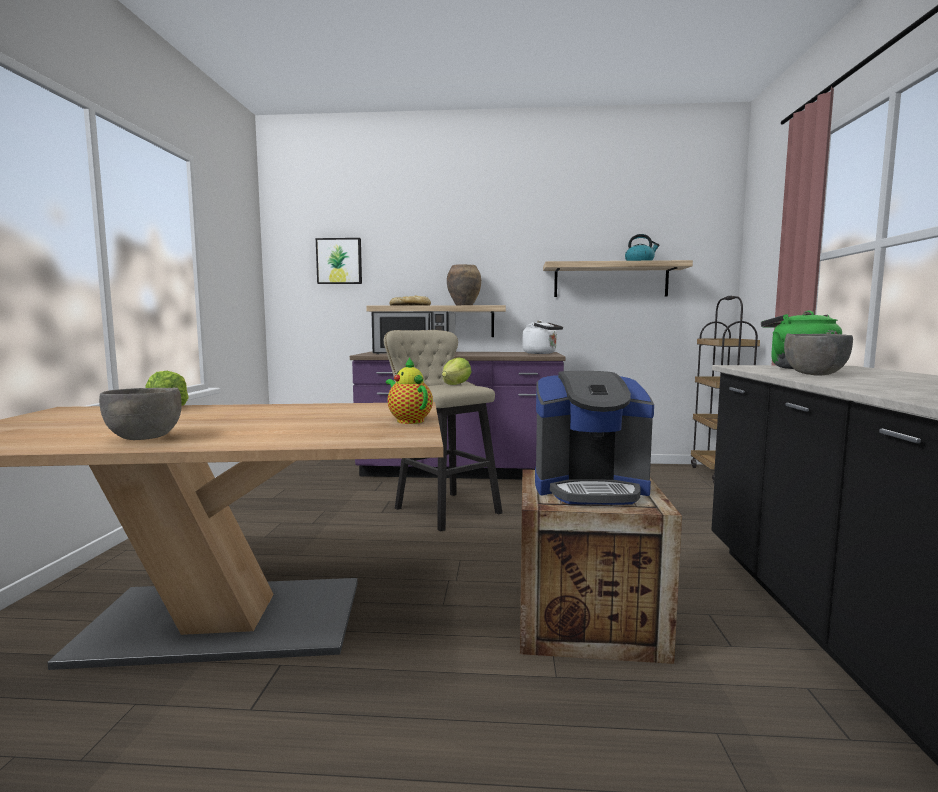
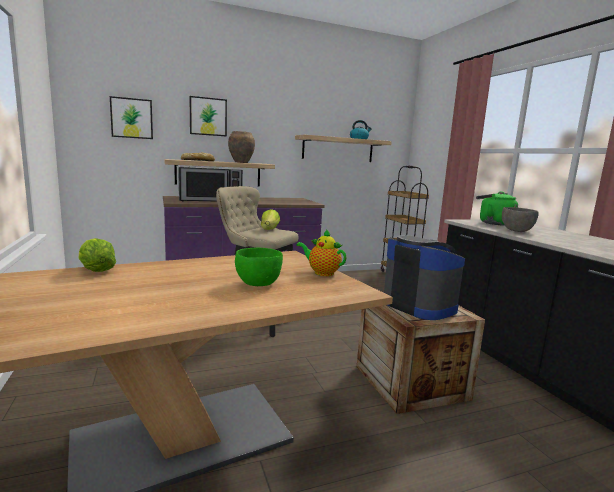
camera: 25 degrees left, 5 degrees up
grey bowl [99,387,182,440] -> none
white kettle [522,320,563,354] -> none
coffee machine [535,371,654,505] -> coffee machine turned 105 degrees counterclockwise [384,235,465,320]
none -> picture [189,96,227,136]
none -> green bowl [235,248,283,286]

